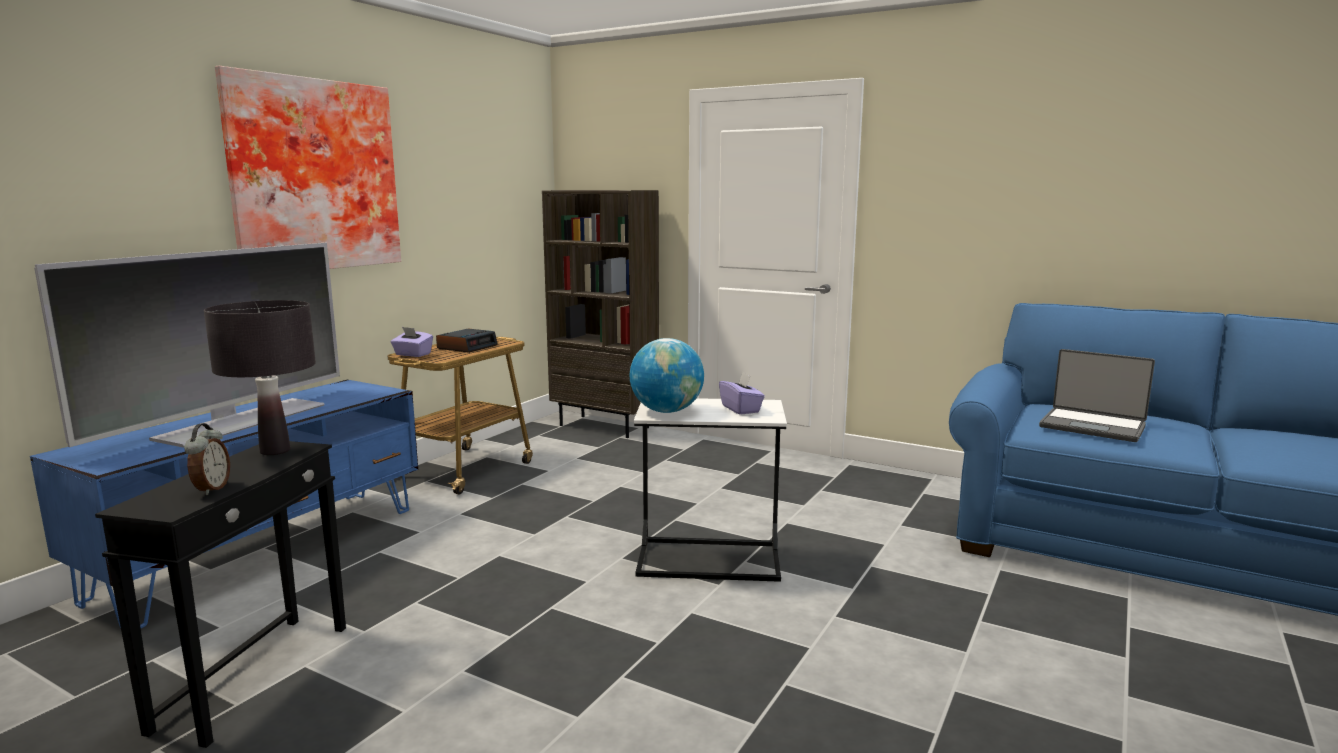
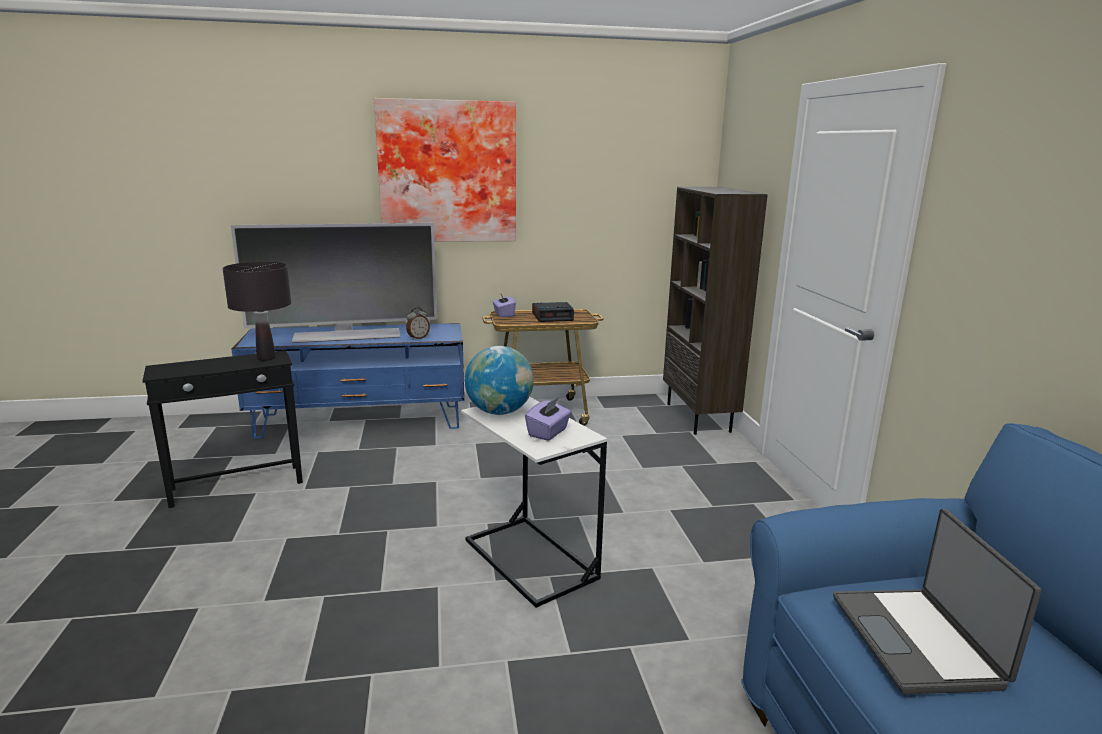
camera: 50 degrees right, 5 degrees up
alarm clock [184,423,230,495] -> alarm clock moved to [406,307,430,340]

